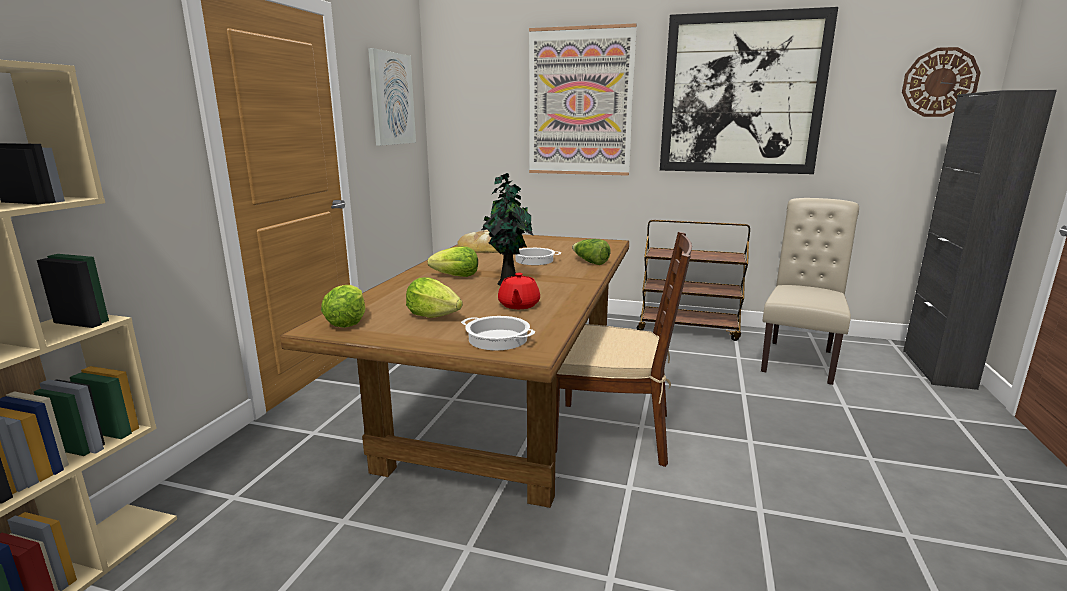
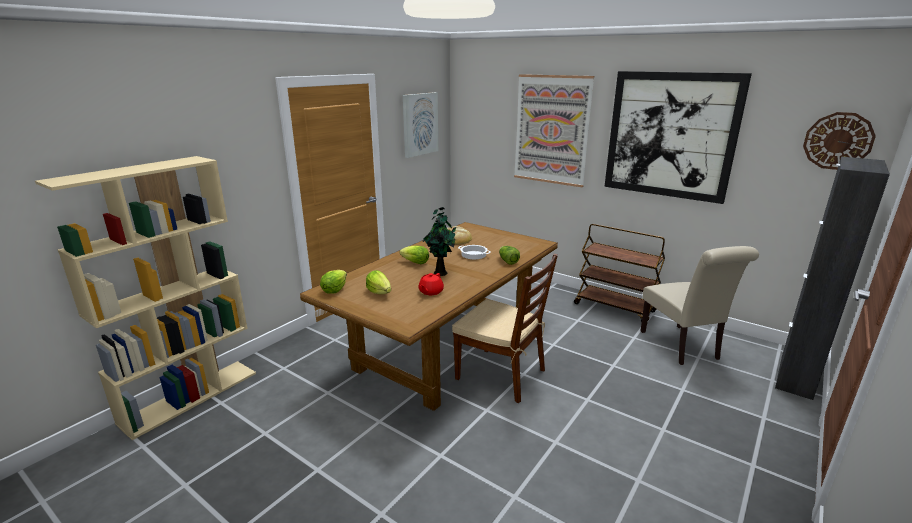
camera: 20 degrees right, 5 degrees up
cooking pot [461,316,535,350] -> none
beige chair [761,198,859,385] -> beige chair turned 120 degrees clockwise [640,246,759,365]

